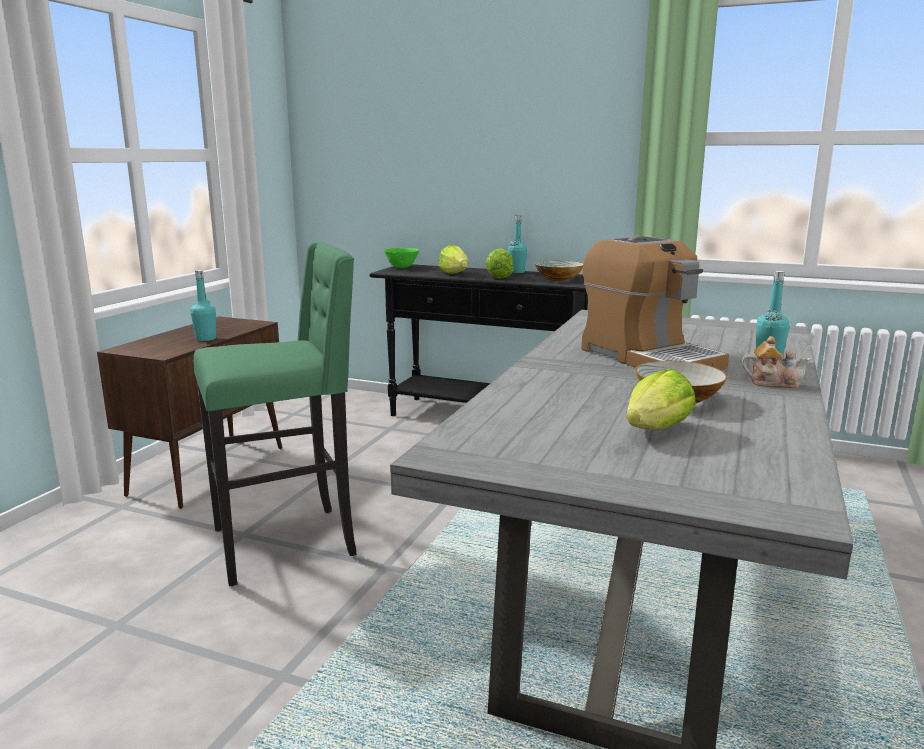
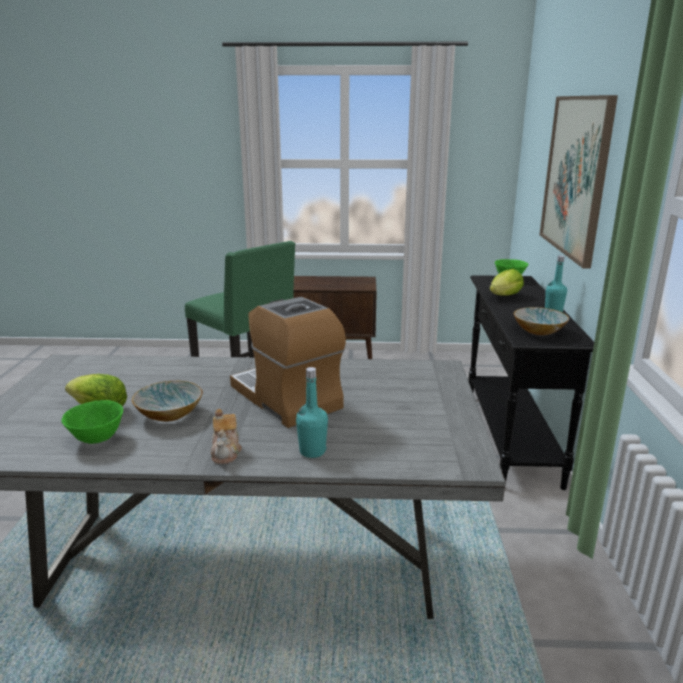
camera: 70 degrees right, 5 degrees up
turquoise bottle [190,270,216,341] -> none
lettuce [485,249,513,279] -> none
coffee machine [582,236,729,370] -> coffee machine turned 105 degrees clockwise [230,297,346,428]
none -> green bowl [62,400,123,444]
none -> picture [540,95,618,268]

